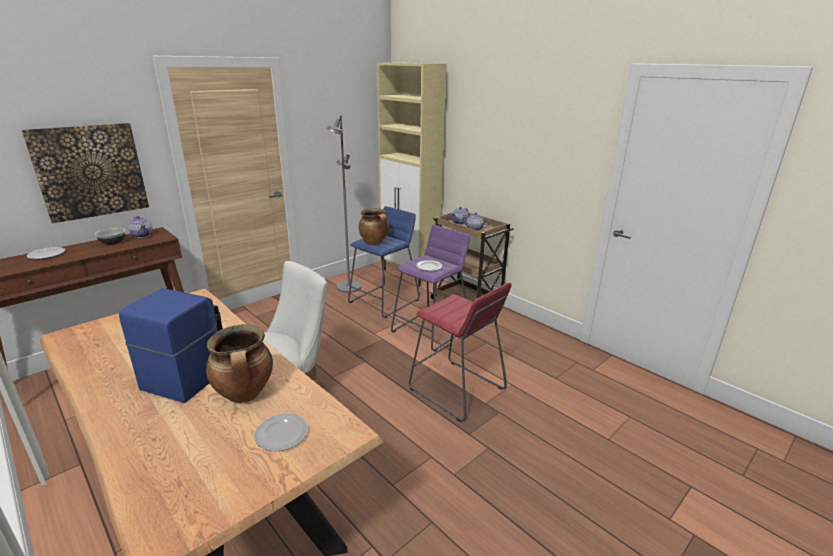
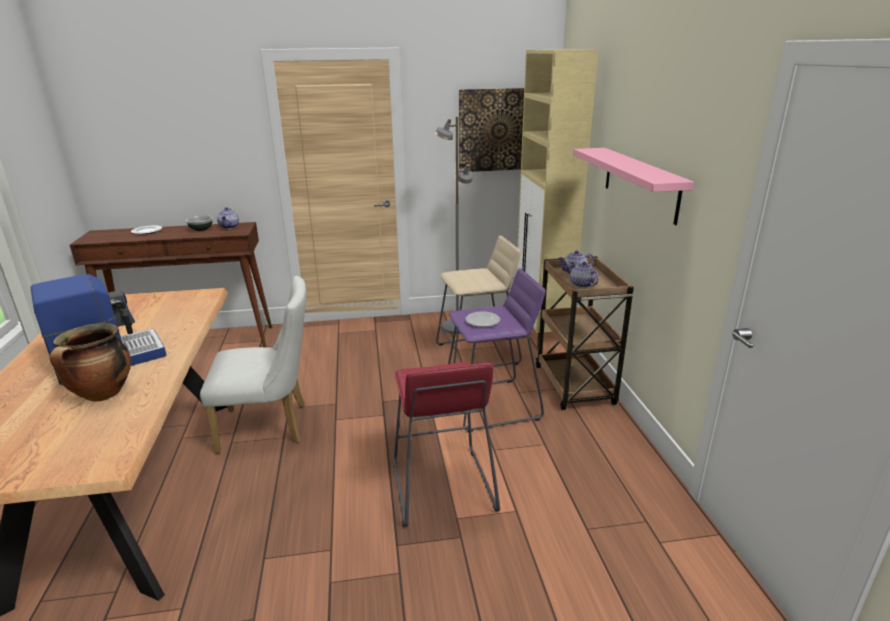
camera: 35 degrees right, 0 degrees up
picture [22,123,149,224] -> picture moved to [459,88,524,172]
plate [254,414,309,451] -> none
blue stool [348,206,420,318] -> beige stool [436,235,521,367]
cooking pot [358,208,389,245] -> none
none -> pink shelf [573,148,694,225]

